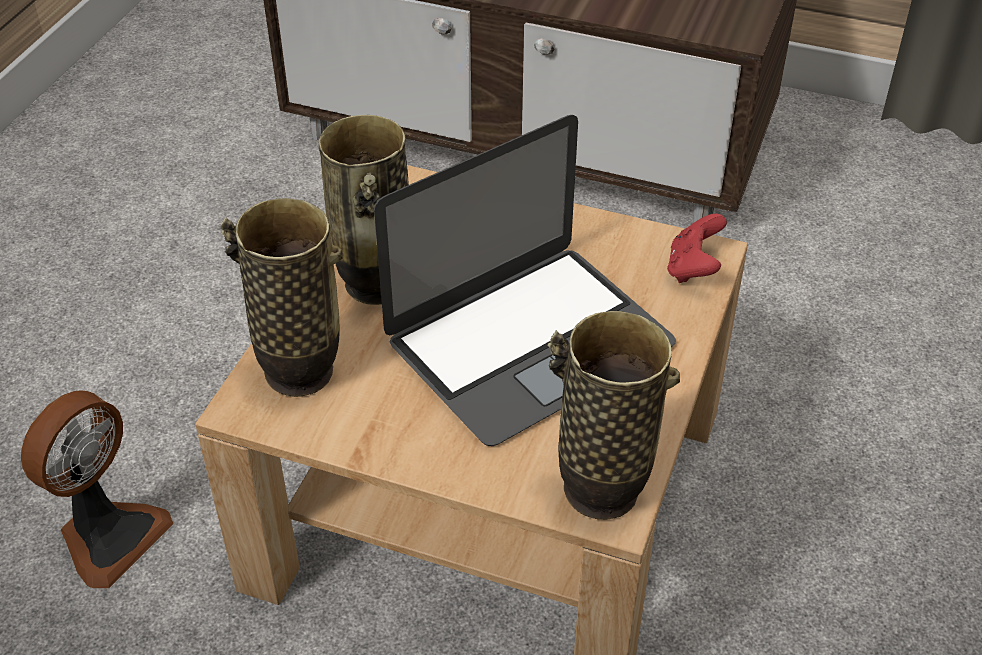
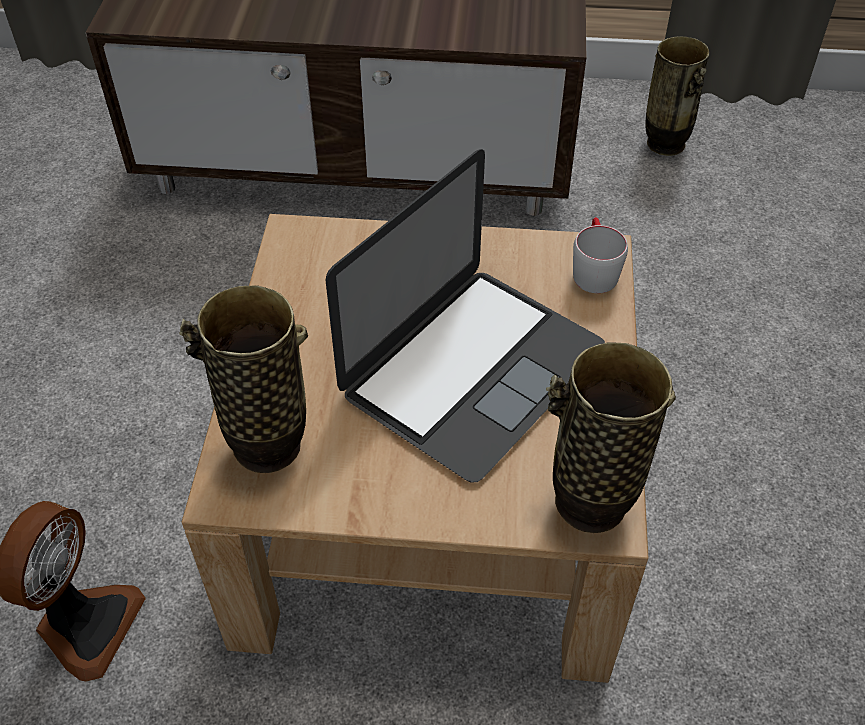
camera: 15 degrees left, 5 degrees up
vase [319,115,409,305] -> vase moved to [645,36,709,156]
red game controller [667,214,727,283] -> grey mug [573,217,628,293]

